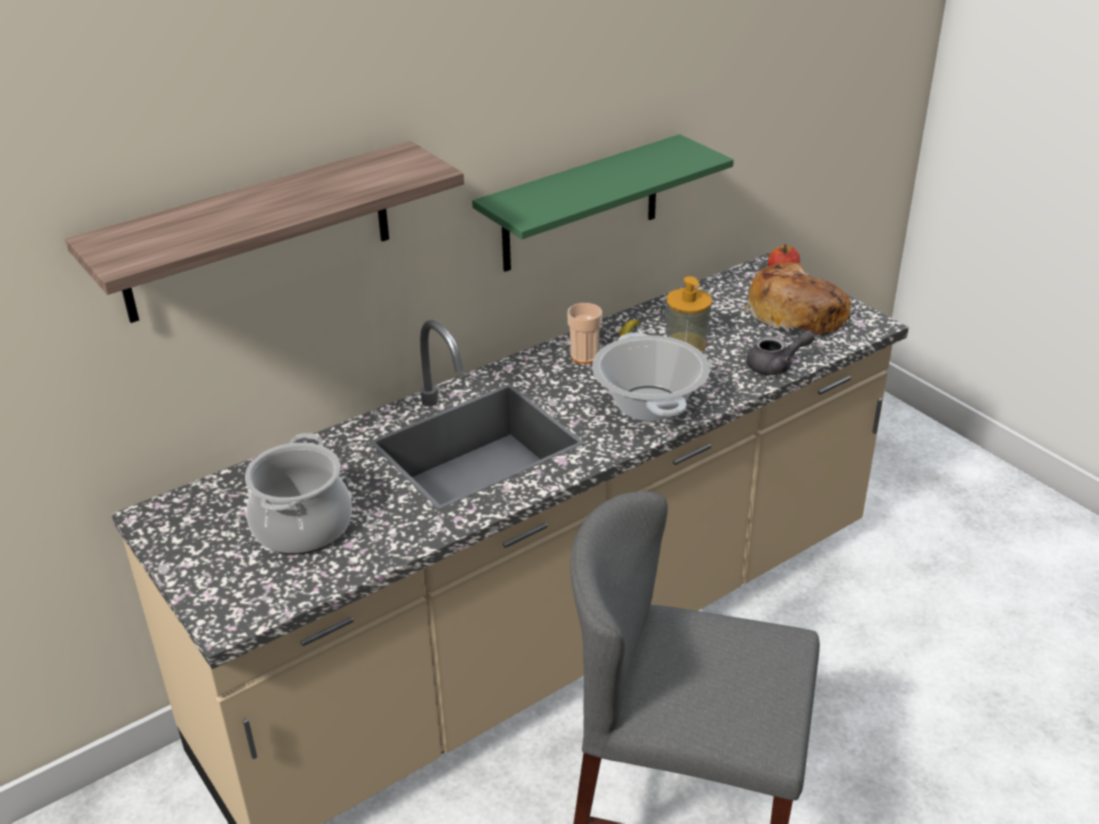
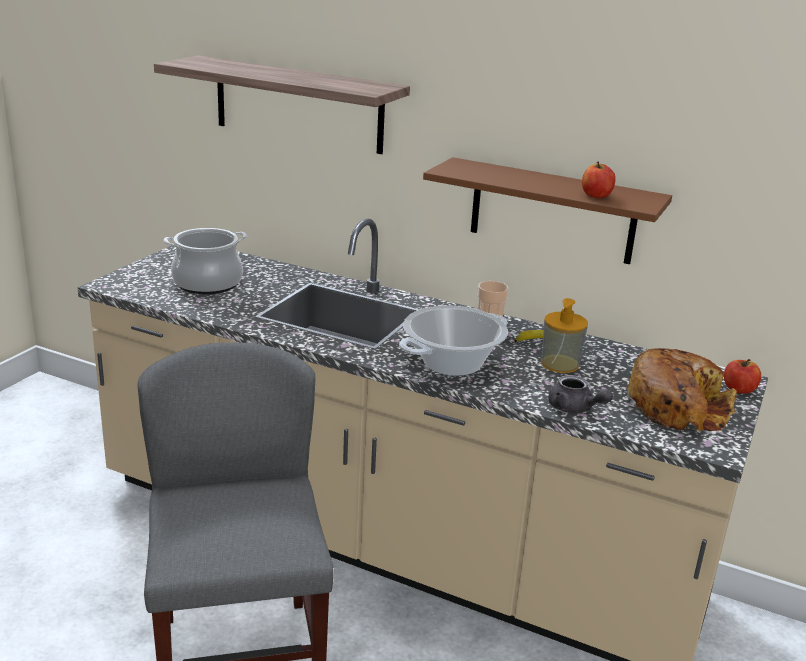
camera: 60 degrees right, 10 degrees down
green shelf [472,134,734,272] -> brown shelf [423,157,672,264]
none -> apple [582,162,616,198]

